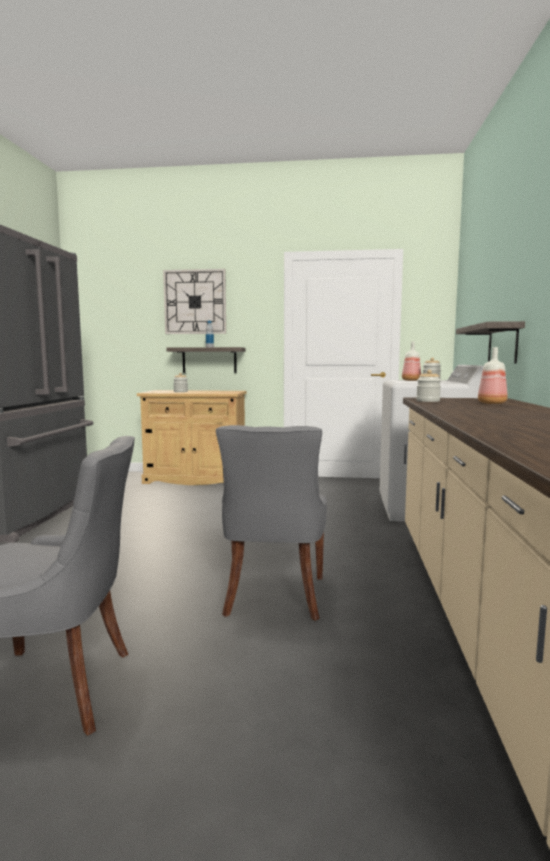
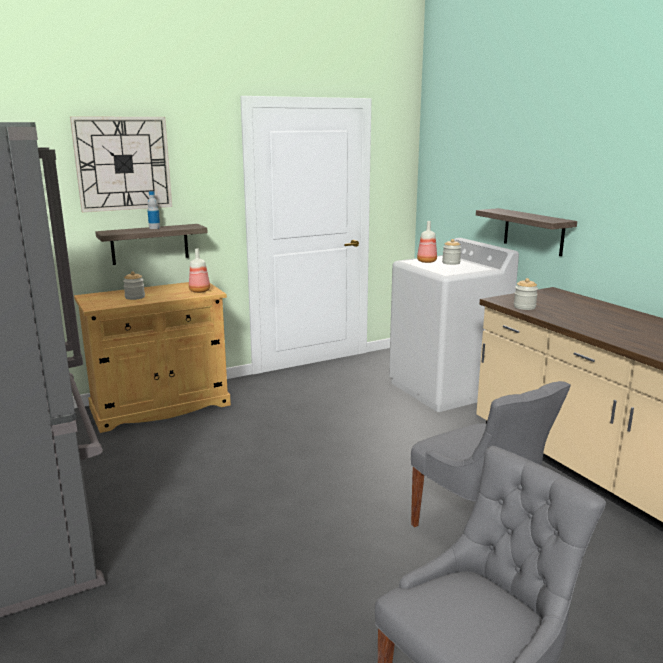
camera: 35 degrees left, 10 degrees up
bottle [478,347,507,404] -> bottle moved to [189,248,210,293]

